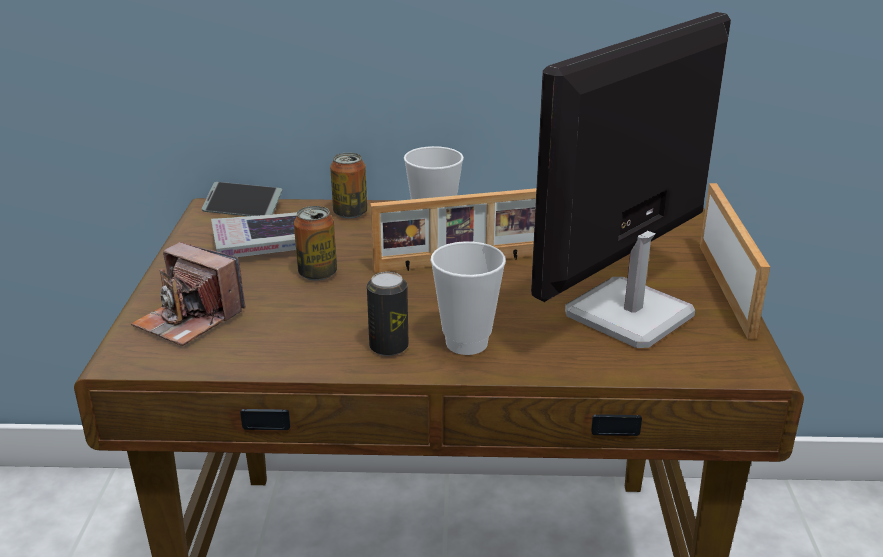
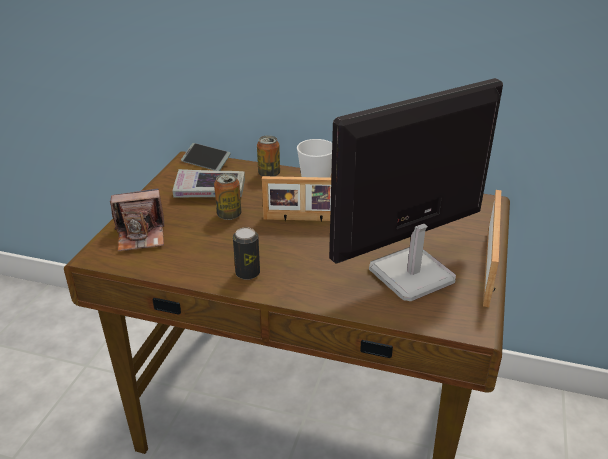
camera: 15 degrees right, 5 degrees up
camera [131,242,246,346] -> camera turned 60 degrees counterclockwise [110,188,164,251]
cup [431,241,506,355] -> none

